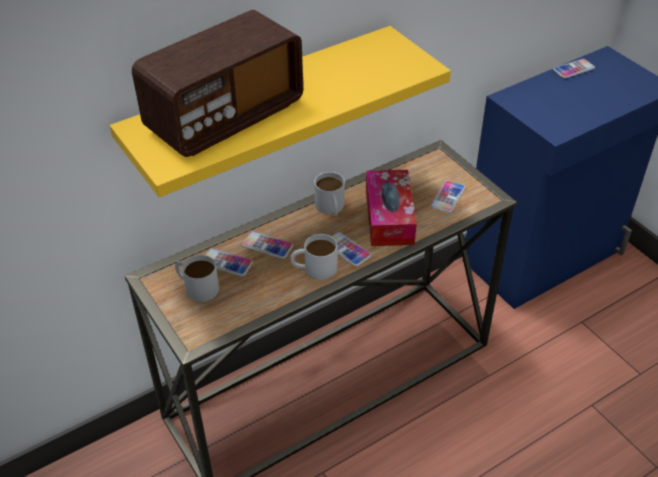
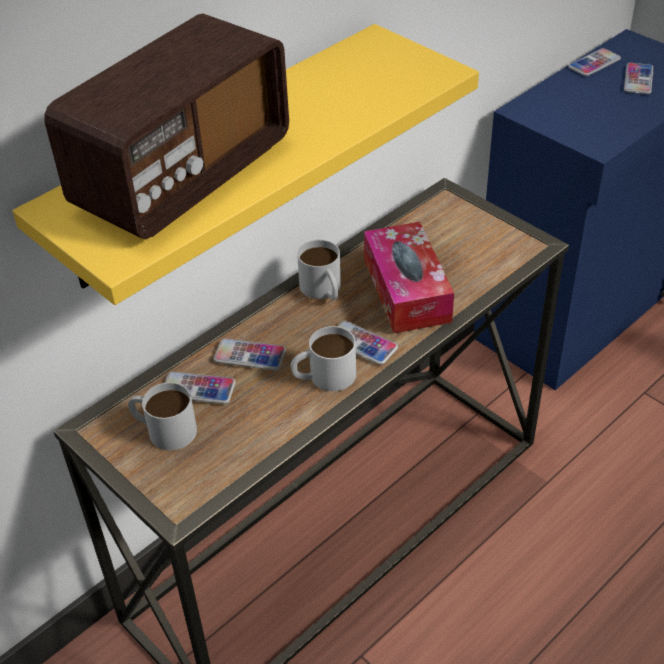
camera: 10 degrees left, 0 degrees up
phone [431,180,465,213] -> phone moved to [624,63,653,94]

